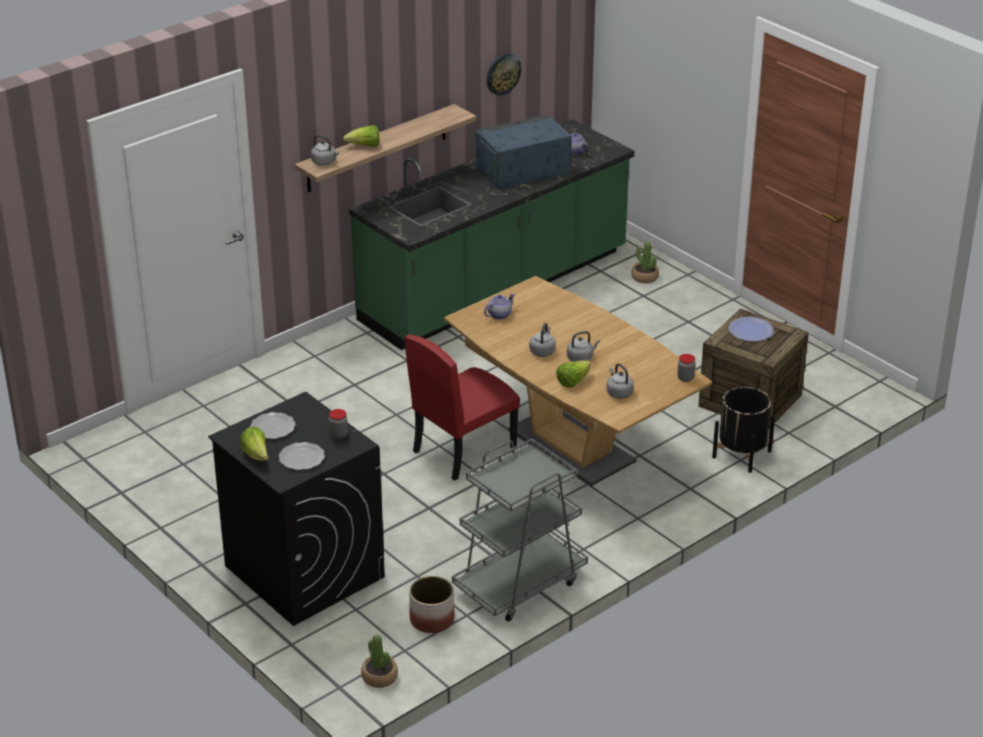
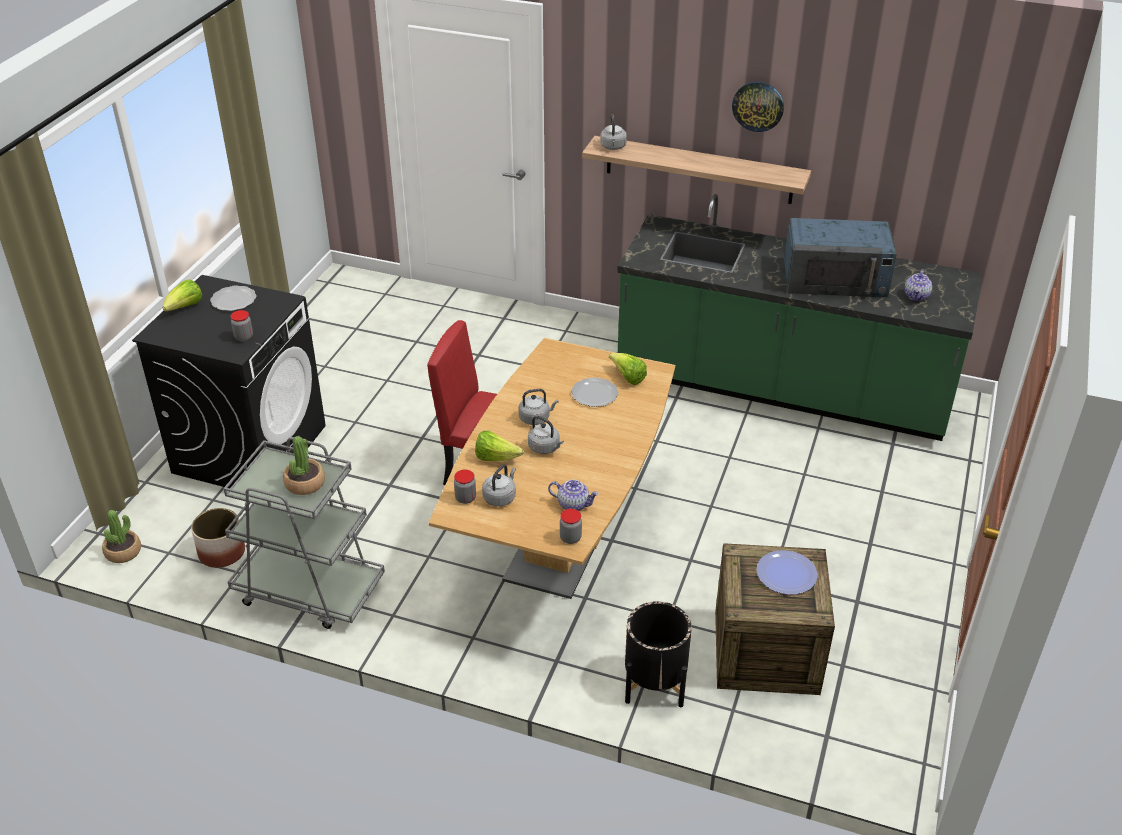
camera: 60 degrees right, 5 degrees up
plate [279,442,325,470] -> plate moved to [571,377,619,407]
lettuce [343,125,380,147] -> lettuce moved to [609,353,647,385]
blue microwave [476,115,572,190] -> blue microwave turned 150 degrees clockwise [784,218,897,297]
teapot [484,293,515,320] -> teapot moved to [548,480,599,511]
wall clock [487,54,521,96] -> wall clock moved to [732,82,784,132]
potted plant [631,241,659,283] -> potted plant moved to [283,436,325,495]
none -> jar [454,470,476,504]

